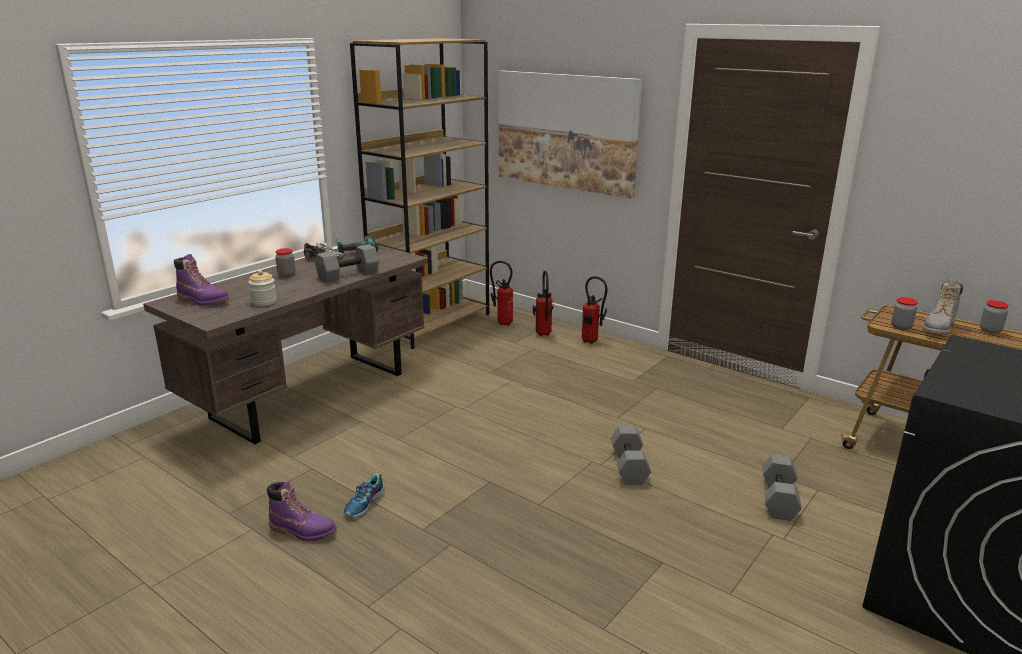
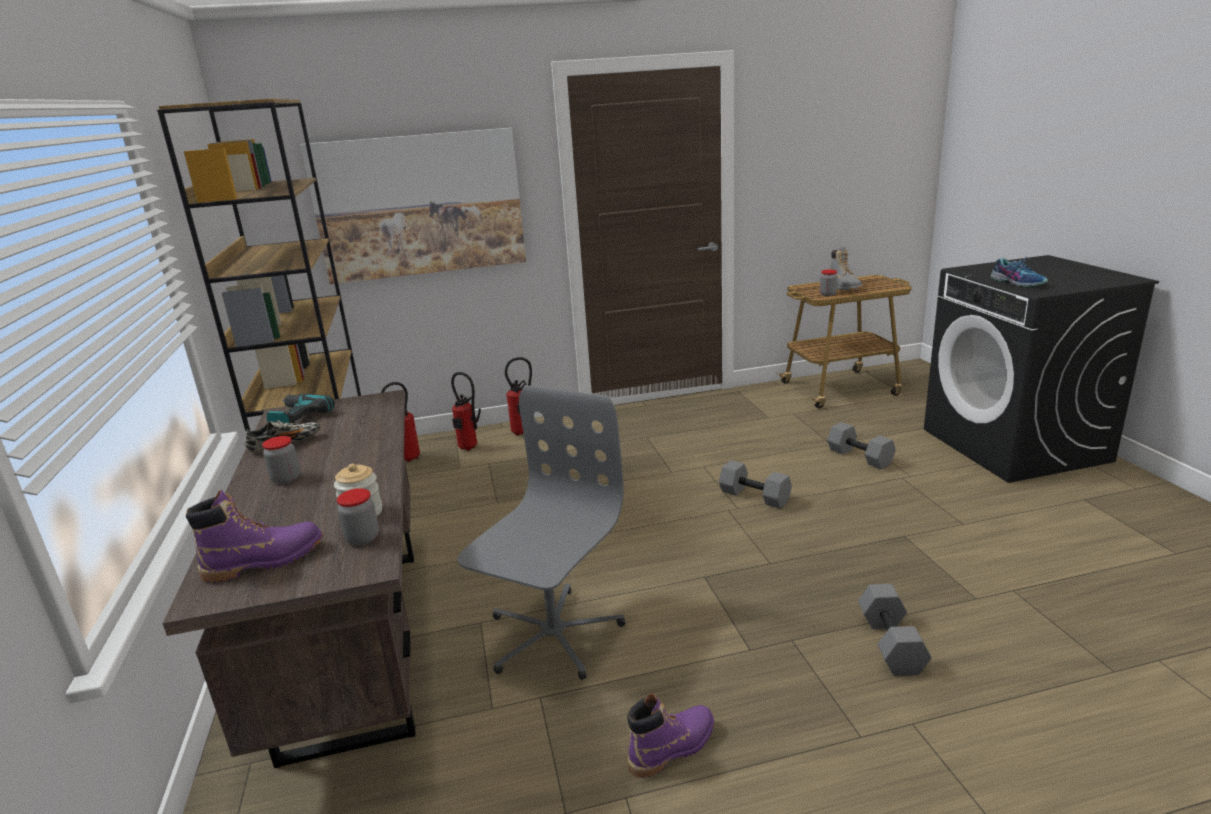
camera: 50 degrees left, 0 degrees up
grey dumbbell [315,244,379,282] -> grey dumbbell moved to [858,584,932,676]
shoe [344,473,385,517] -> shoe moved to [991,256,1048,288]
jar [980,300,1009,333] -> jar moved to [337,488,379,546]
none -> grey office chair [457,385,625,680]

